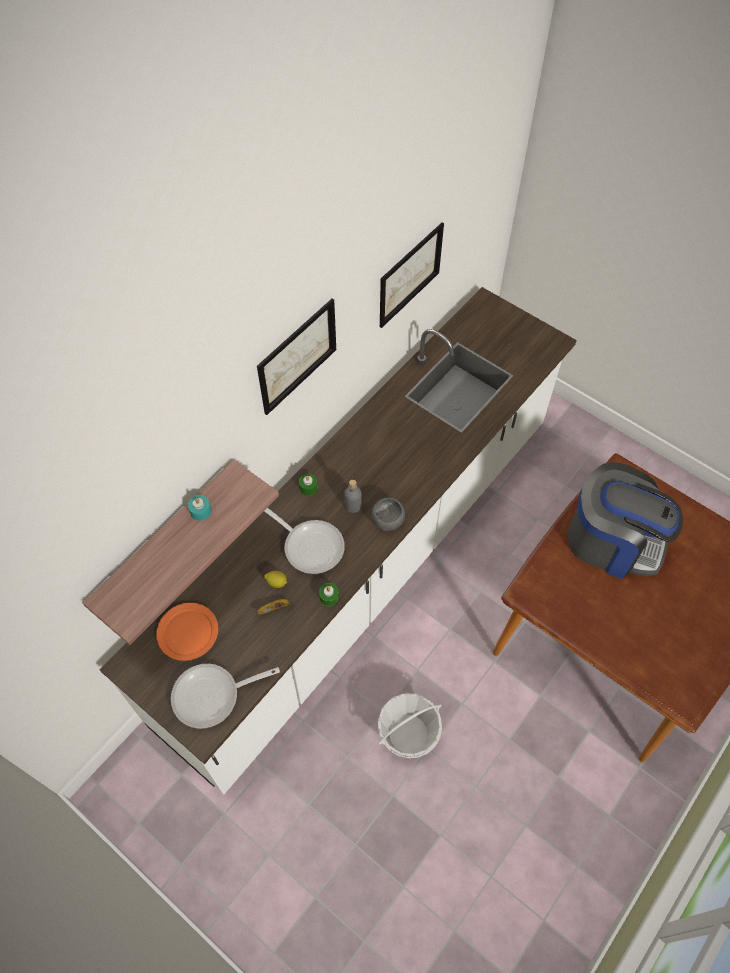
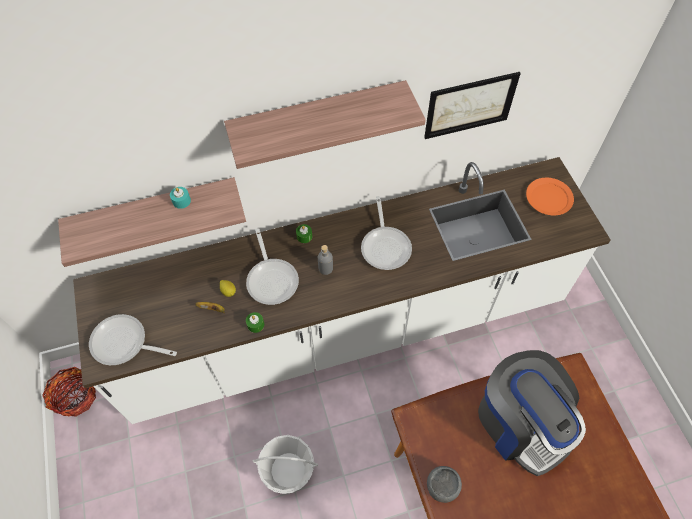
camera: 35 degrees right, 0 degrees up
orange plate [156,603,218,661] -> orange plate moved to [526,178,574,215]
picture [257,299,336,415] -> shelf [224,80,426,169]
grey bowl [372,498,405,531] -> grey bowl moved to [427,466,462,503]
none -> basket [42,367,96,417]
none -> frying pan [361,196,412,270]

